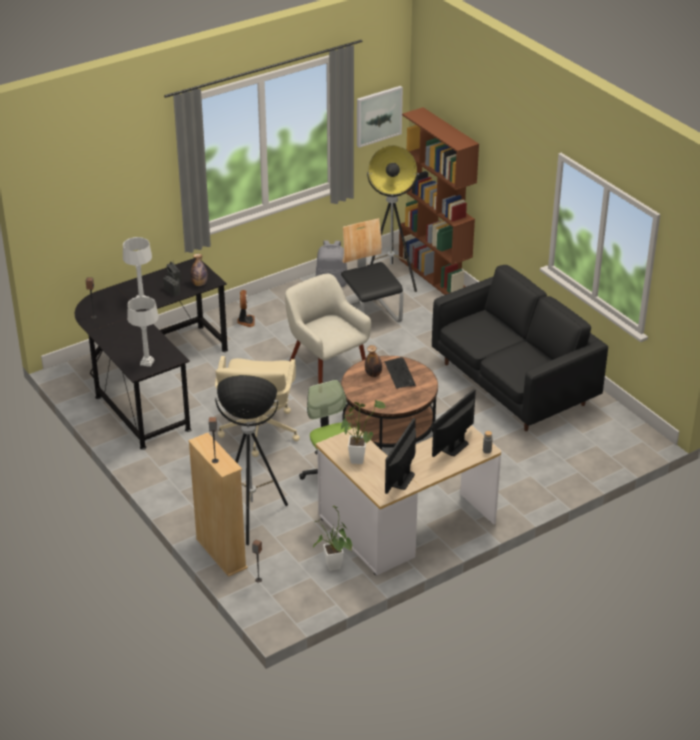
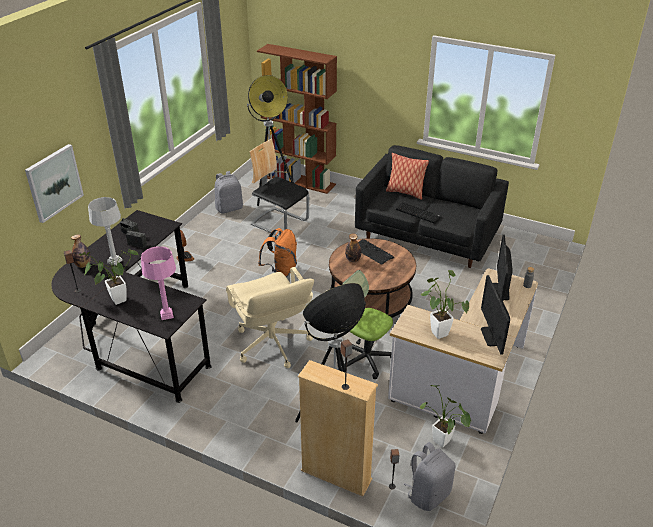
camera: 30 degrees left, 0 degrees up
grey table lamp [127,296,159,367] -> pink table lamp [141,246,176,320]
bottle [191,254,208,286] -> bottle moved to [71,234,91,268]
beige armchair [285,274,371,384] -> orange backpack [258,228,297,277]
picture [357,86,403,148] -> picture moved to [25,144,84,223]
none -> potted plant [79,249,139,305]
none -> pillow [386,153,429,200]
none -> keyboard [396,202,442,224]
none -> grey backpack [404,442,456,511]

